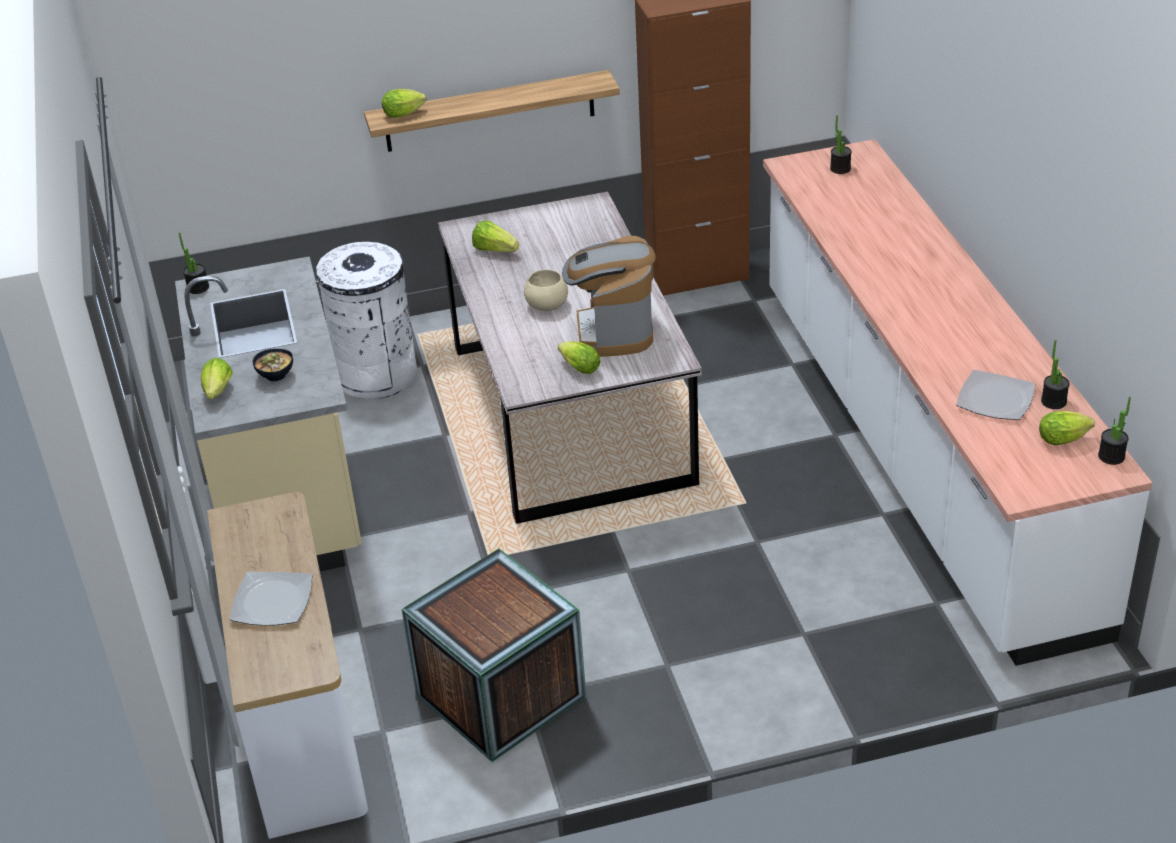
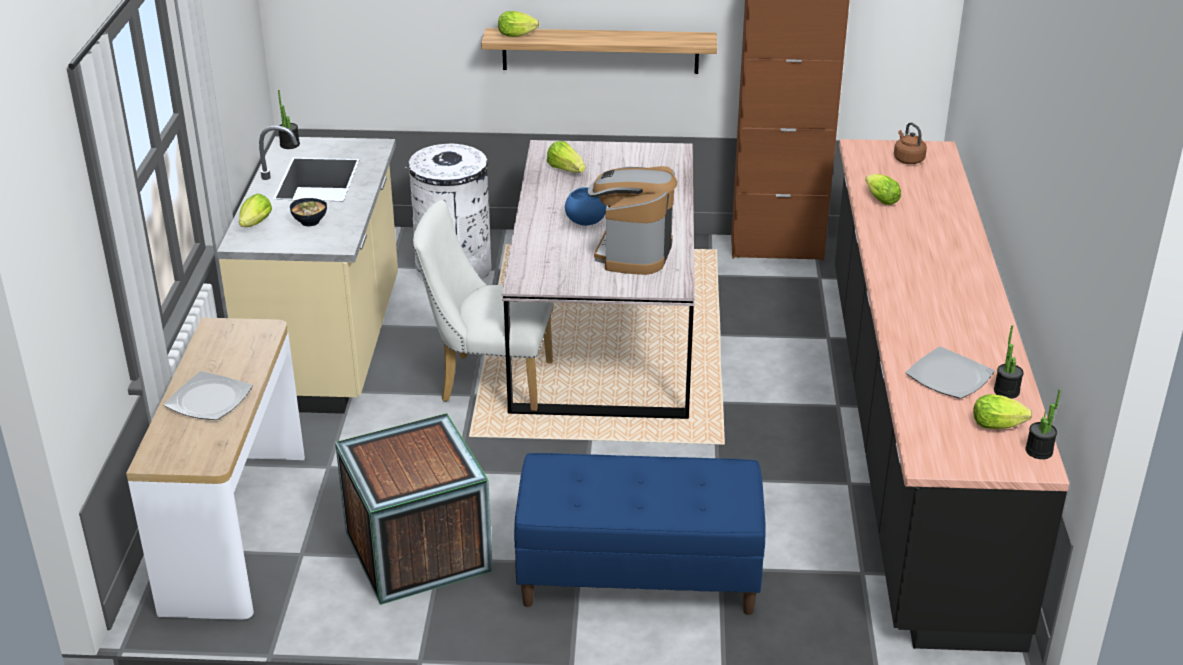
camera: 15 degrees right, 5 degrees down
beige bowl [524,269,568,311] -> blue bowl [565,187,606,226]
lettuce [558,341,600,374] -> lettuce moved to [865,174,901,205]
white counter [763,139,1152,666] -> black counter [835,139,1069,652]
potted plant [830,115,852,174] -> brown kettle [894,122,927,164]
none -> white chair [413,200,554,411]
none -> blue bench [514,453,766,615]

